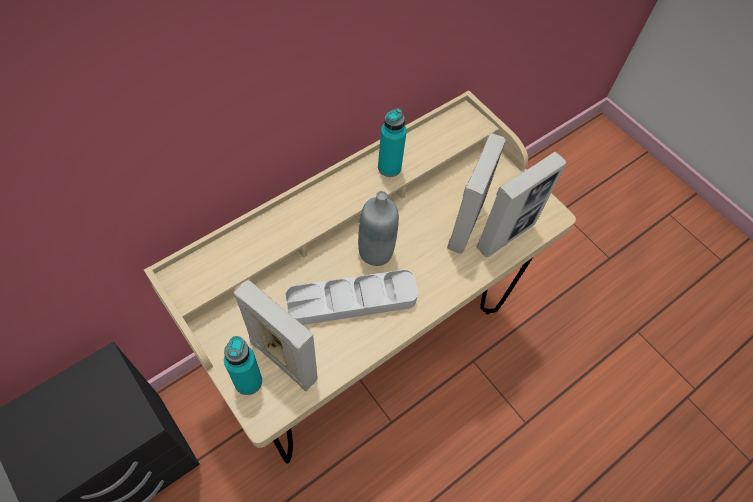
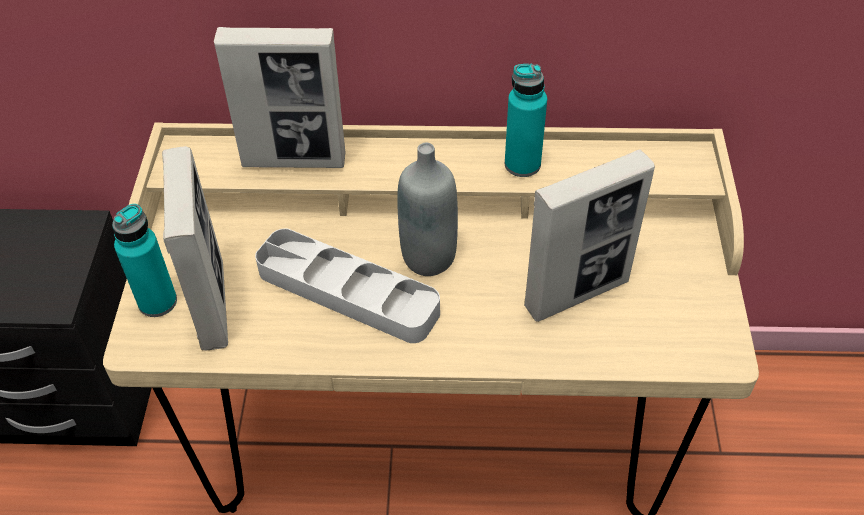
camera: 45 degrees right, 10 degrees down
picture frame [477,152,566,257] -> picture frame moved to [214,27,346,168]

